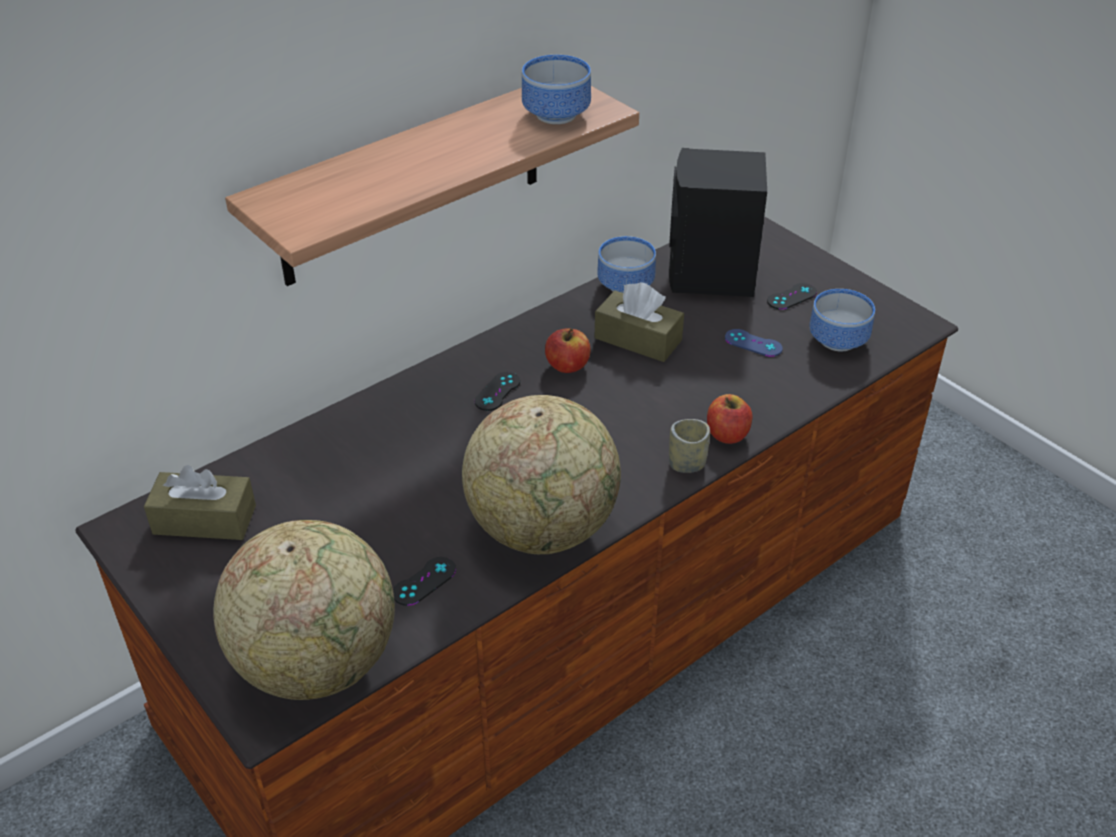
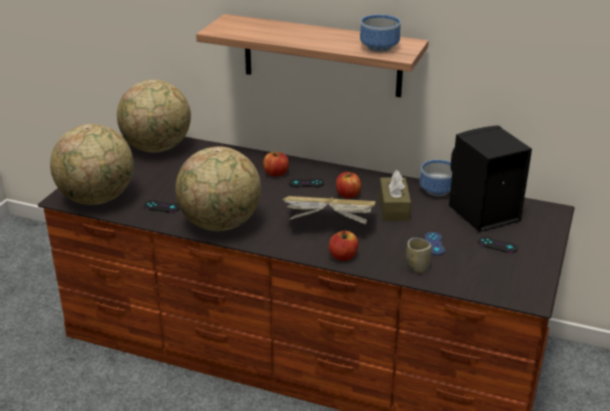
camera: 60 degrees right, 10 degrees down
brown tissue box [144,465,256,540] -> globe [117,80,191,153]
cup [669,419,710,473] -> cup moved to [406,238,431,273]
bowl [809,289,875,351] -> none
none -> apple [263,152,289,177]
none -> book [282,196,376,224]

